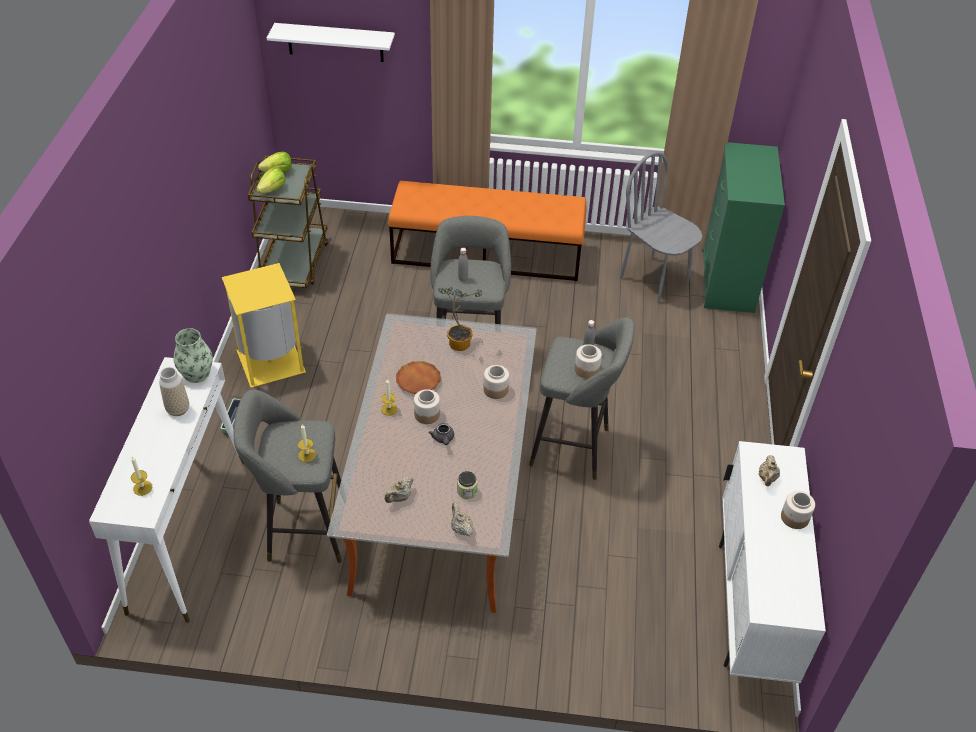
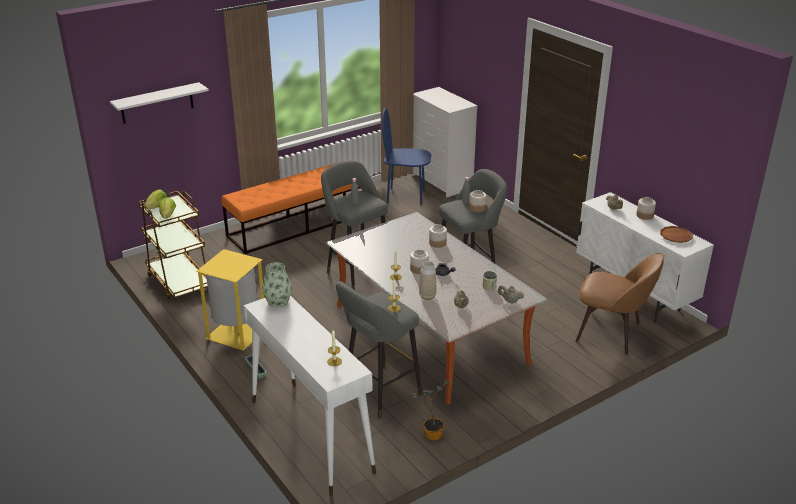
camera: 40 degrees left, 15 degrees down
vase [159,367,189,416] -> vase moved to [419,261,437,300]
brown plate [396,361,441,394] -> brown plate moved to [660,226,693,243]
potted plant [438,287,482,351] -> potted plant moved to [411,380,450,441]
grey chair [620,152,702,303] -> blue chair [382,108,431,205]
green dresser [702,142,785,313] -> white dresser [411,87,478,197]
none -> brown chair [575,253,664,355]

